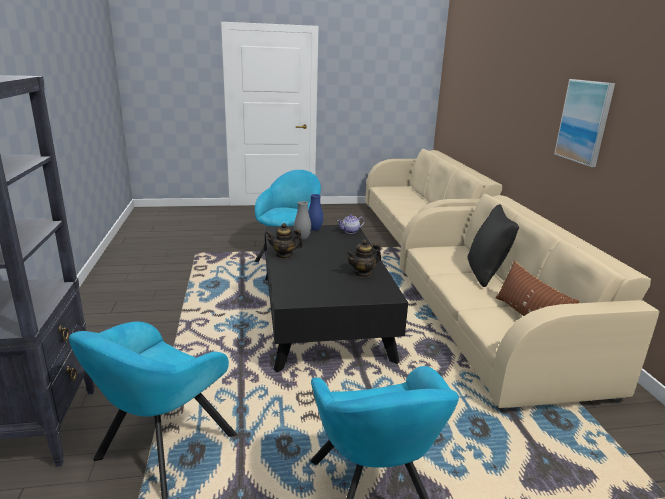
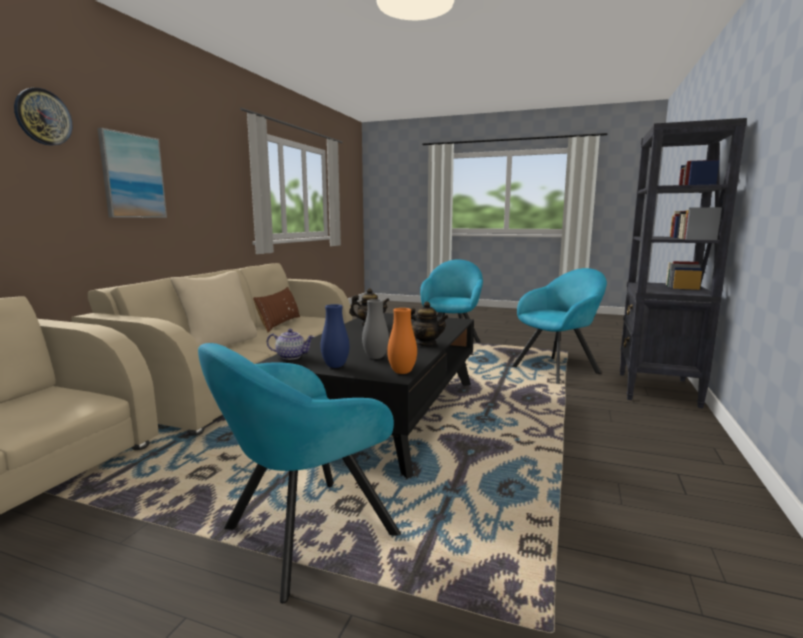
camera: 150 degrees left, 10 degrees down
black pillow [468,204,519,287] -> beige pillow [171,271,257,346]
none -> wall clock [14,88,72,146]
none -> orange vase [387,308,417,374]

